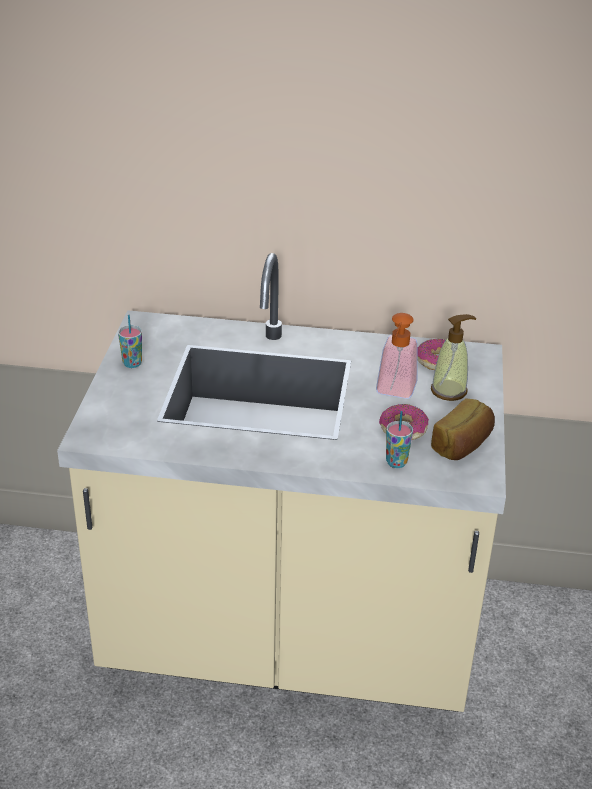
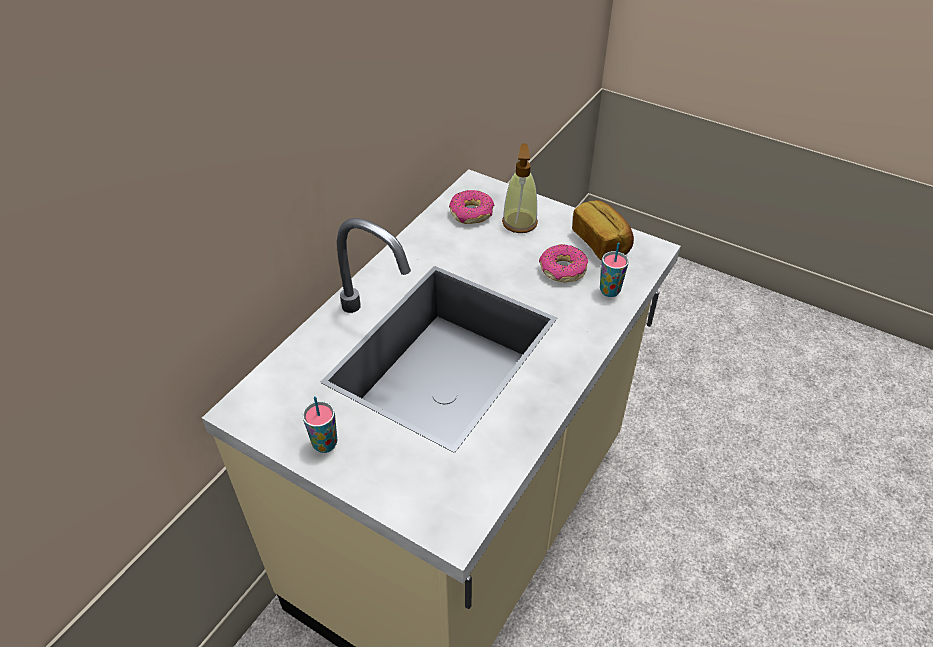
camera: 65 degrees left, 10 degrees up
soap dispenser [376,313,418,399] -> none

